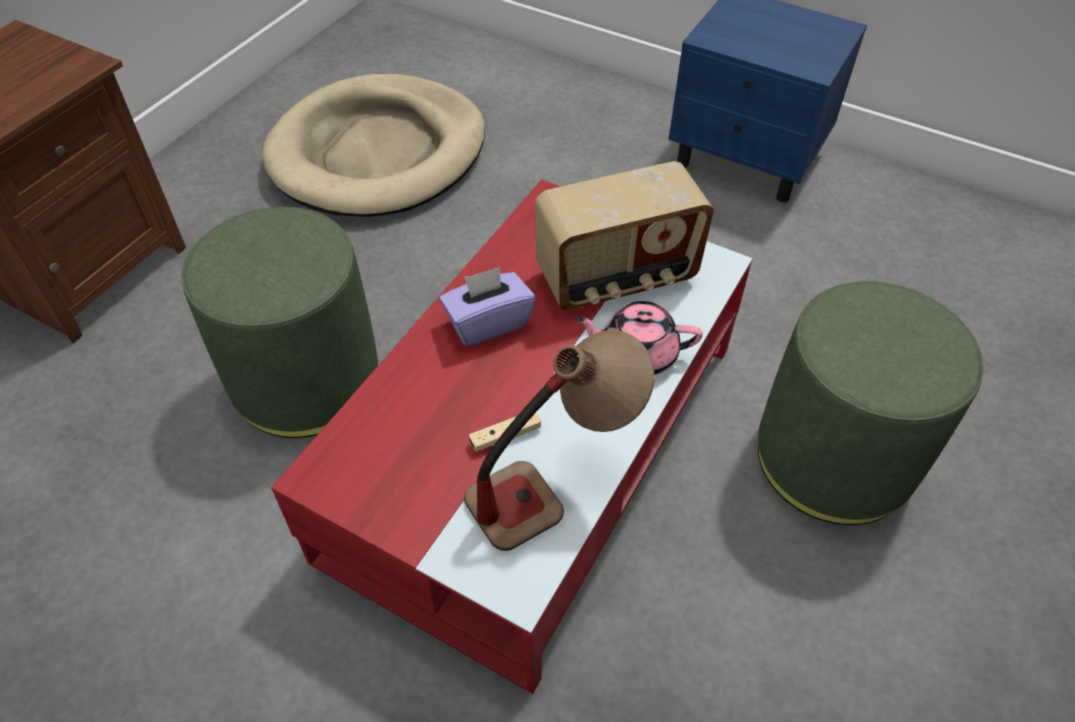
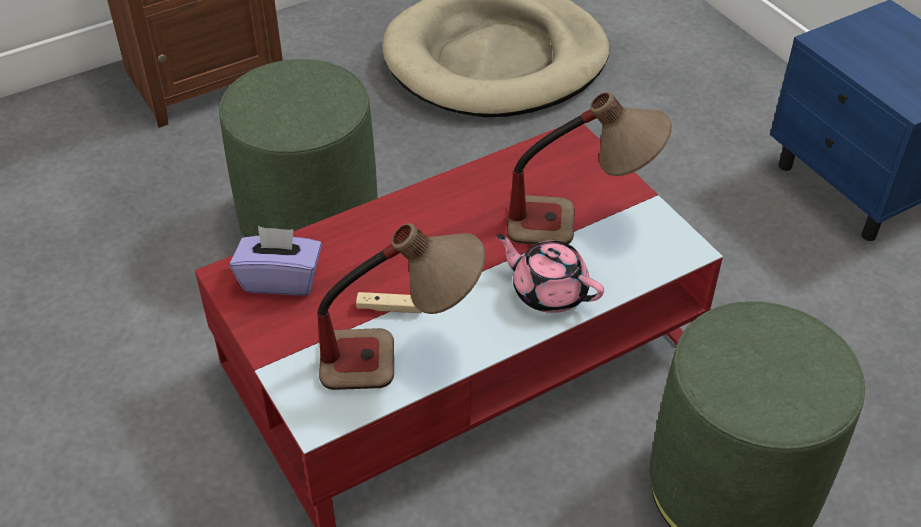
camera: 30 degrees right, 5 degrees down
purple tissue box [439,267,535,346] -> purple tissue box moved to [230,226,322,296]
radio [535,161,714,310] -> table lamp [507,92,672,245]

